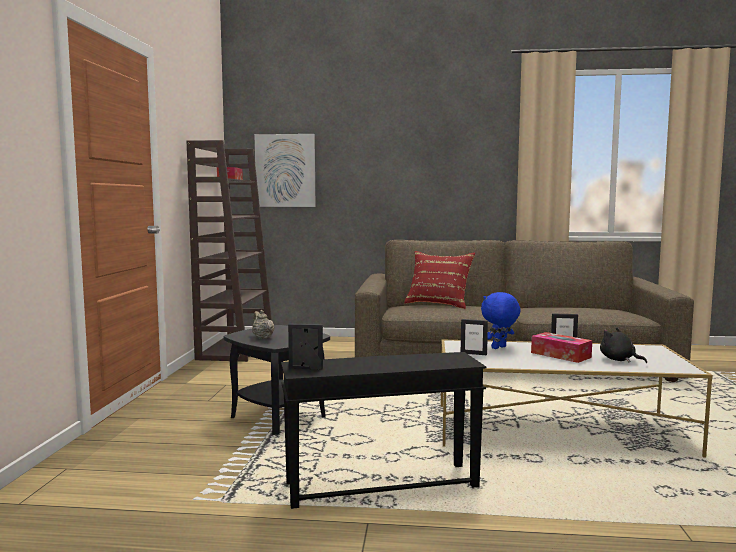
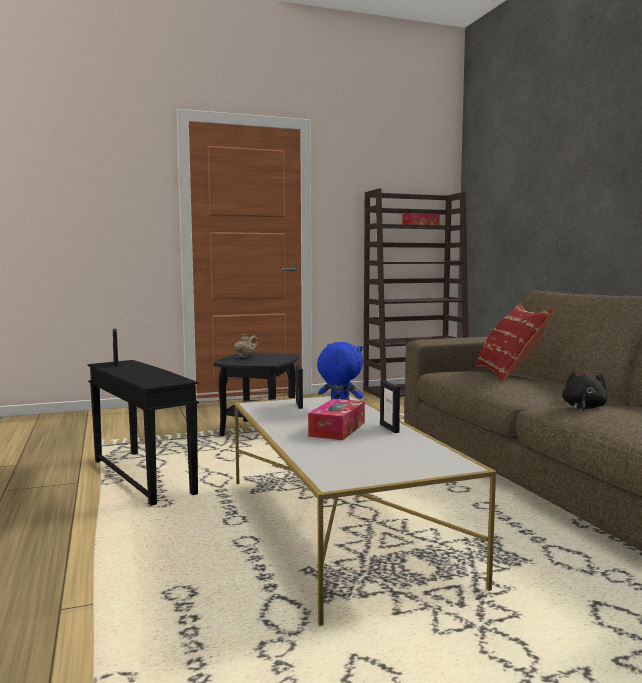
camera: 65 degrees right, 0 degrees up
picture [254,134,315,207] -> none
black plush toy [600,327,647,363] -> black plush toy moved to [562,371,607,412]

